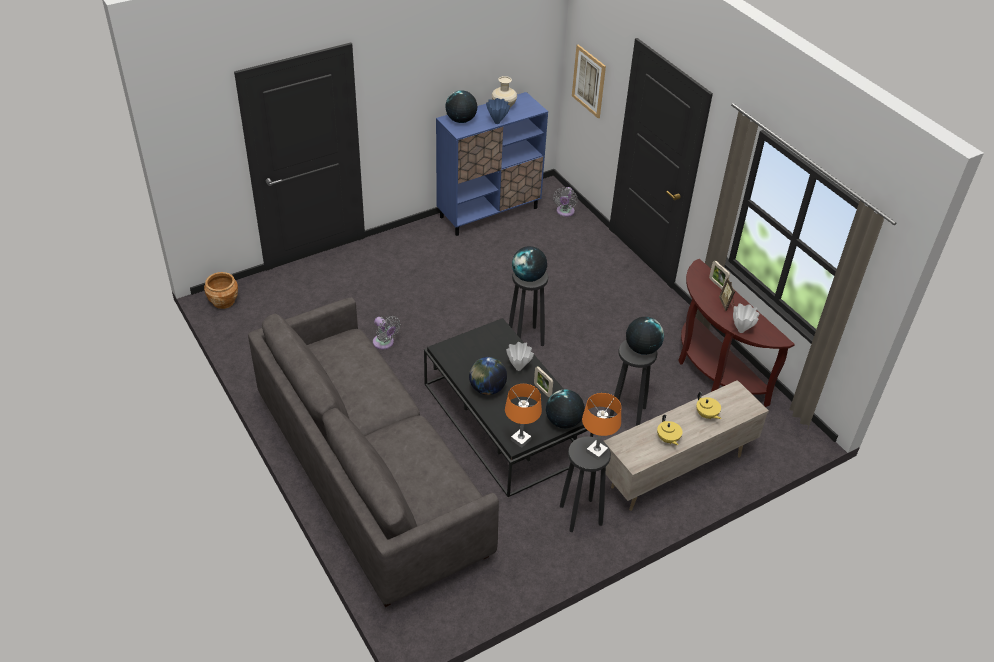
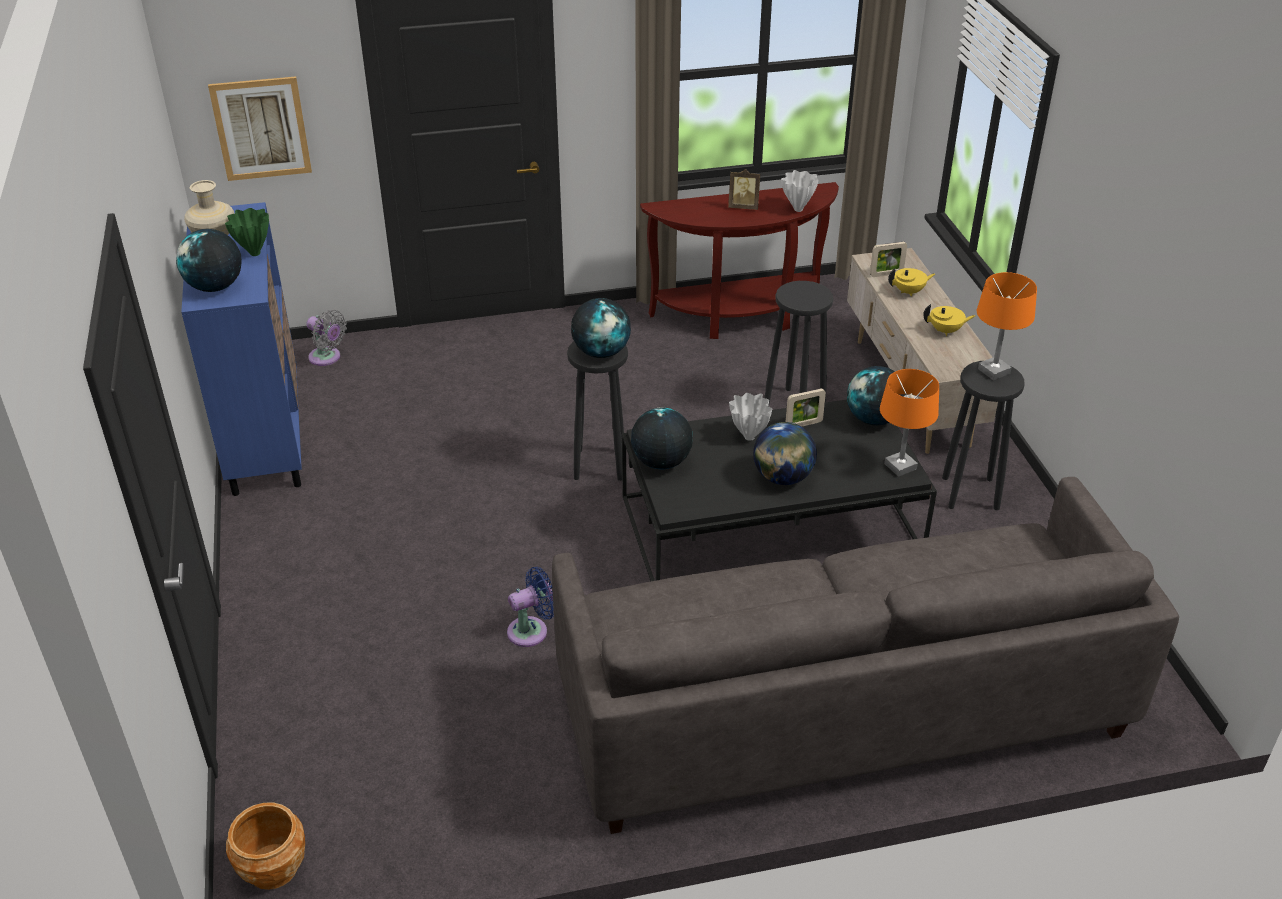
camera: 70 degrees left, 5 degrees down
grey fan [373,316,401,349] -> blue fan [507,567,554,647]
blue vase [486,98,510,124] -> green vase [225,208,269,256]
globe [626,317,664,355] -> globe moved to [631,408,693,469]
picture frame [709,260,730,289] -> picture frame moved to [870,242,907,277]

